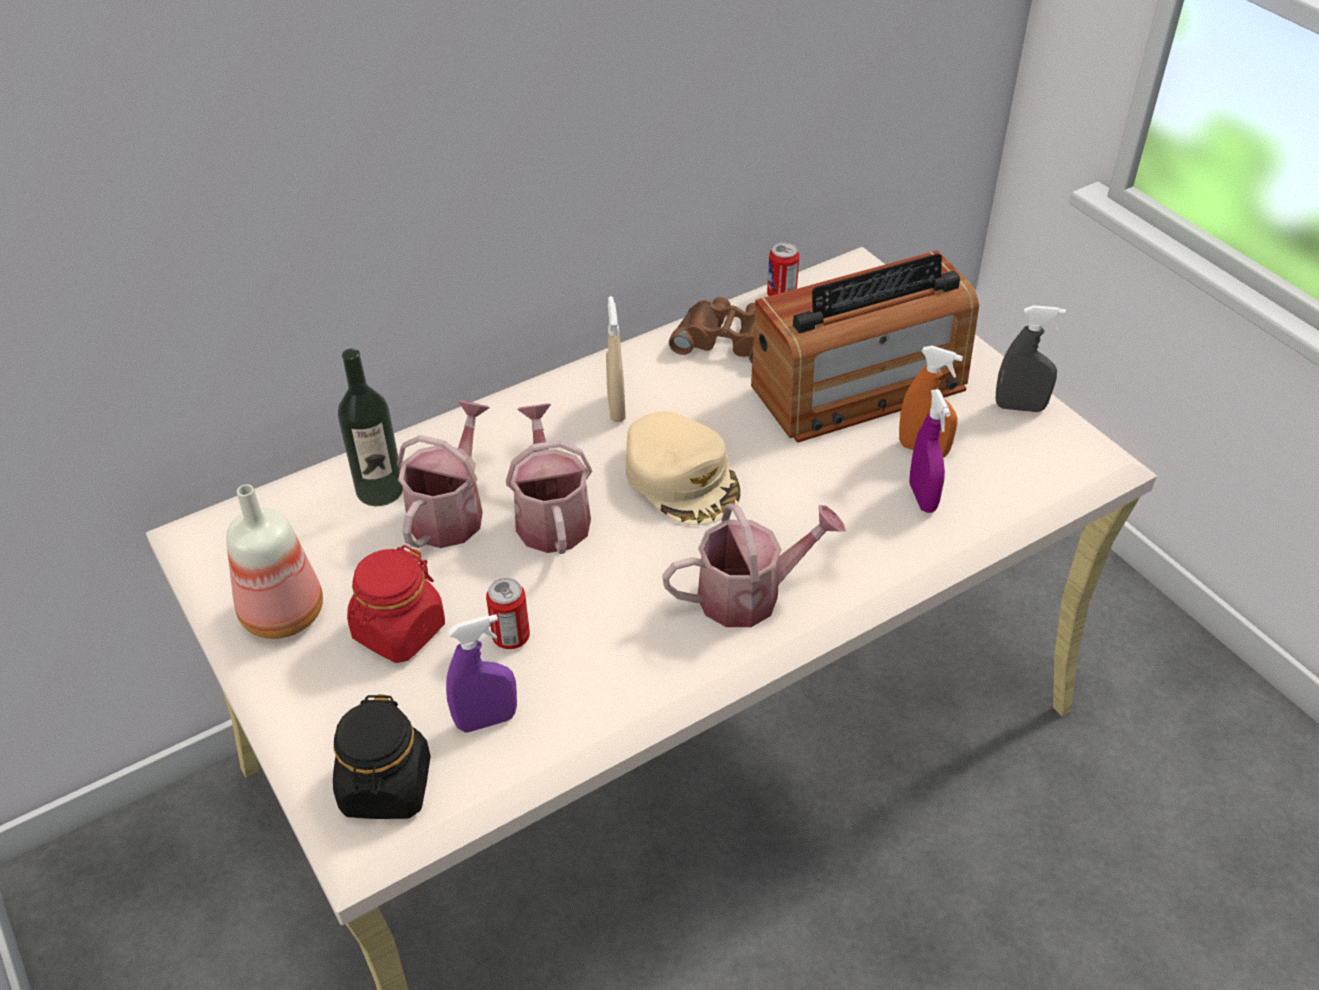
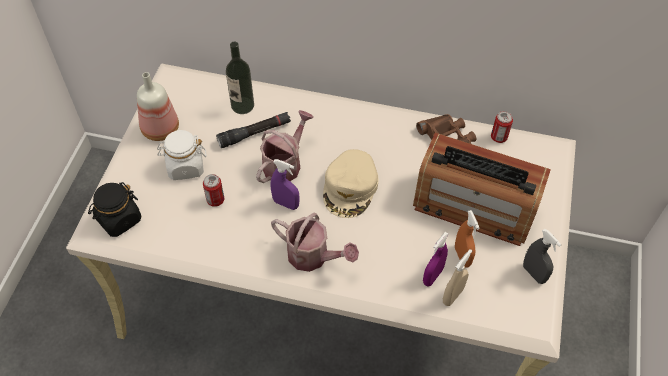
camera: 45 degrees right, 10 degrees up
red jar [347,545,445,663] -> white jar [157,130,207,180]
watering can [397,400,490,548] -> black flashlight [216,112,291,148]
purple spray bottle [446,614,517,733] -> purple spray bottle moved to [271,159,300,210]
beige spray bottle [606,296,626,422] -> beige spray bottle moved to [443,249,472,306]

